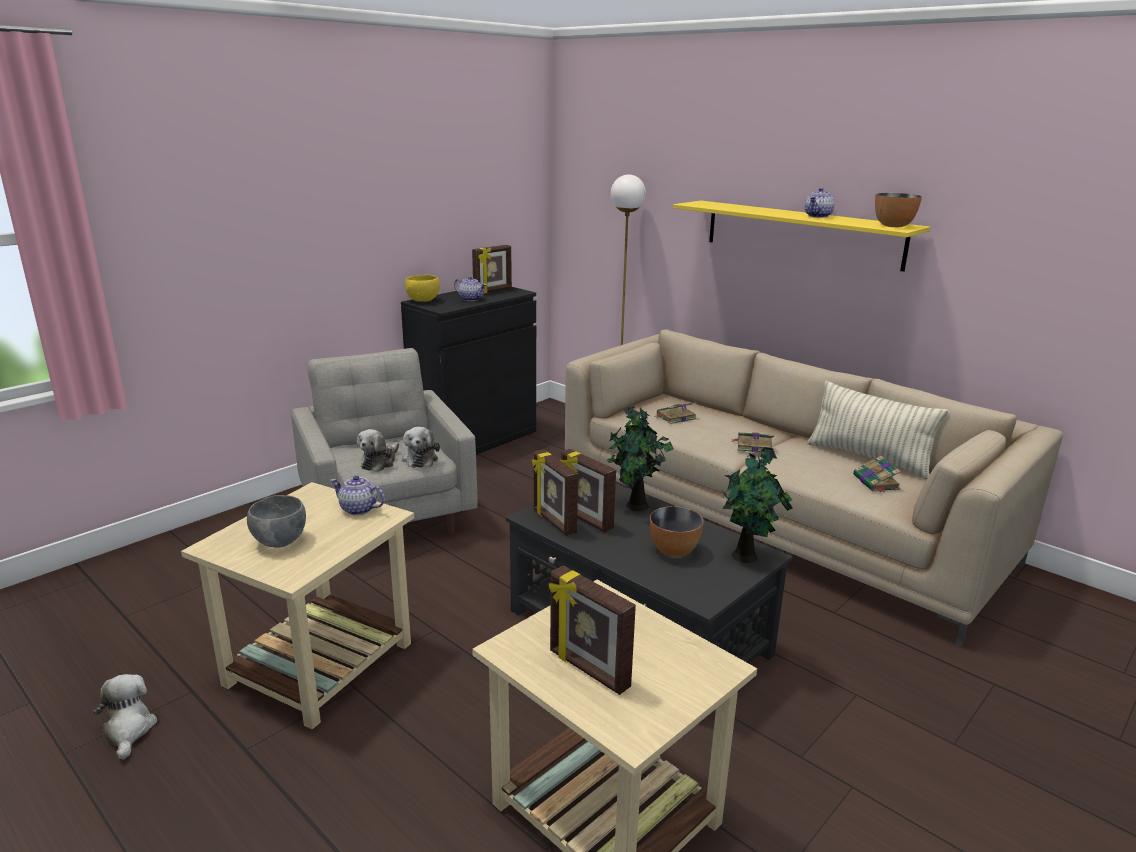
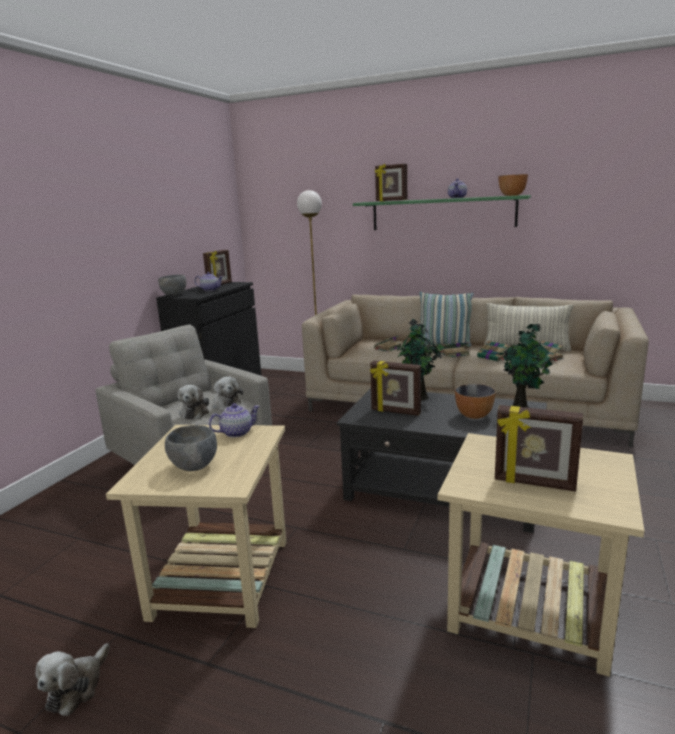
camera: 20 degrees left, 5 degrees down
plush toy [94,674,157,760] -> plush toy turned 120 degrees counterclockwise [36,643,110,716]
teapot [330,475,385,515] -> teapot turned 150 degrees clockwise [209,403,260,438]
yellow bowl [405,275,440,302] -> grey bowl [158,275,187,295]
picture frame [532,449,578,536] -> picture frame moved to [375,164,407,201]
yellow shelf [673,201,930,272] -> green shelf [353,195,531,230]
none -> pillow [420,292,474,346]
none -> book [477,341,509,362]

